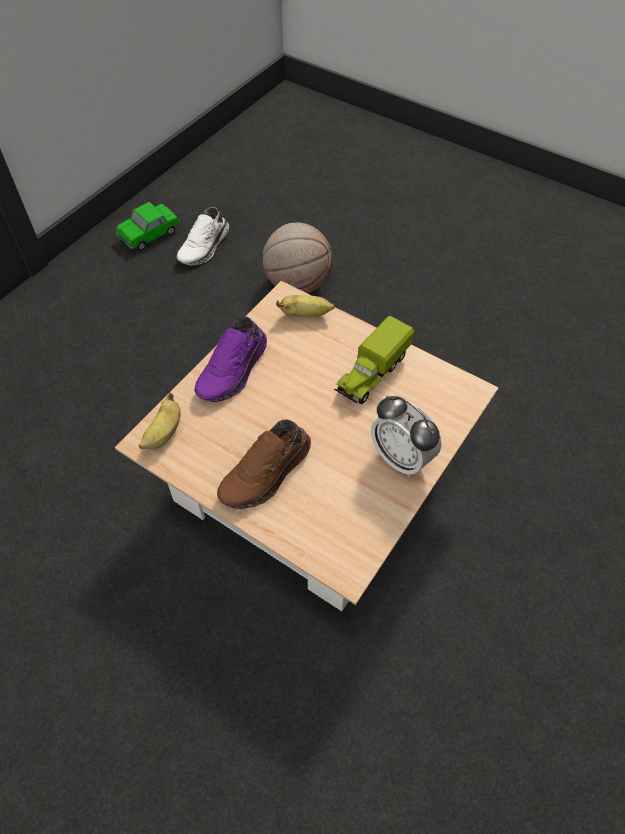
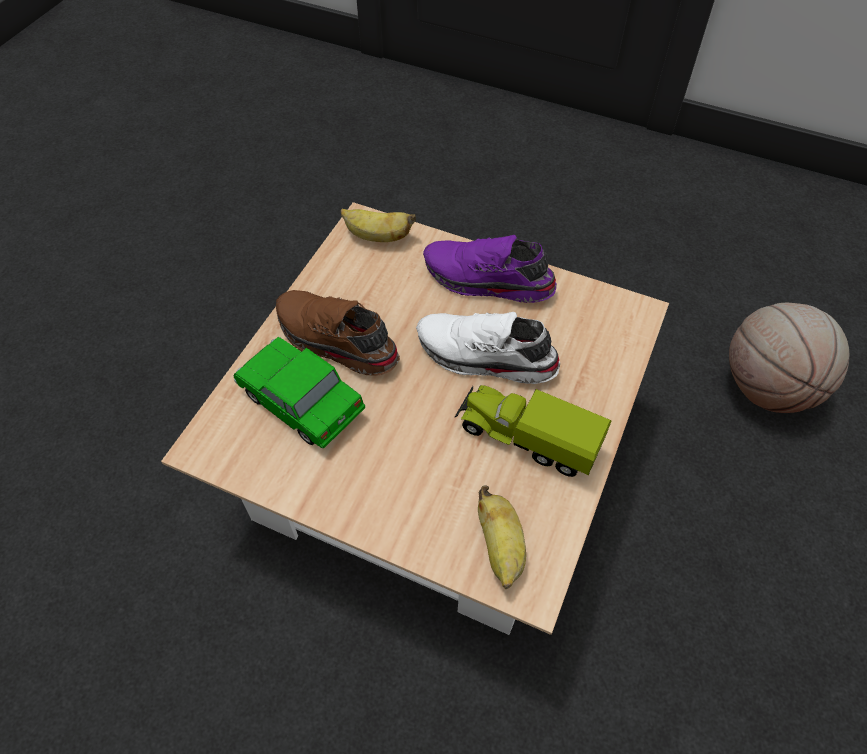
camera: 80 degrees right, 0 degrees up
toy car [116,202,180,250] -> toy car moved to [233,337,365,449]
white shoe [177,207,229,265] -> white shoe moved to [416,312,560,384]
banana [276,295,335,317] -> banana moved to [478,485,526,589]
alarm clock [371,396,441,477] -> none

